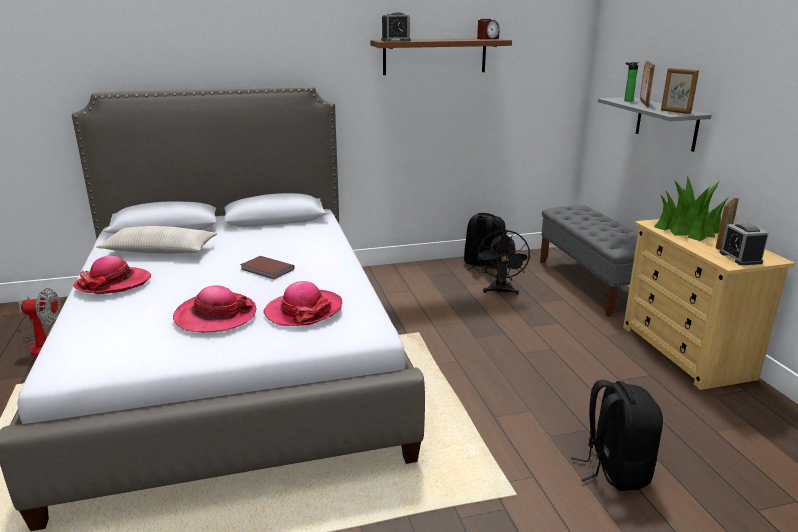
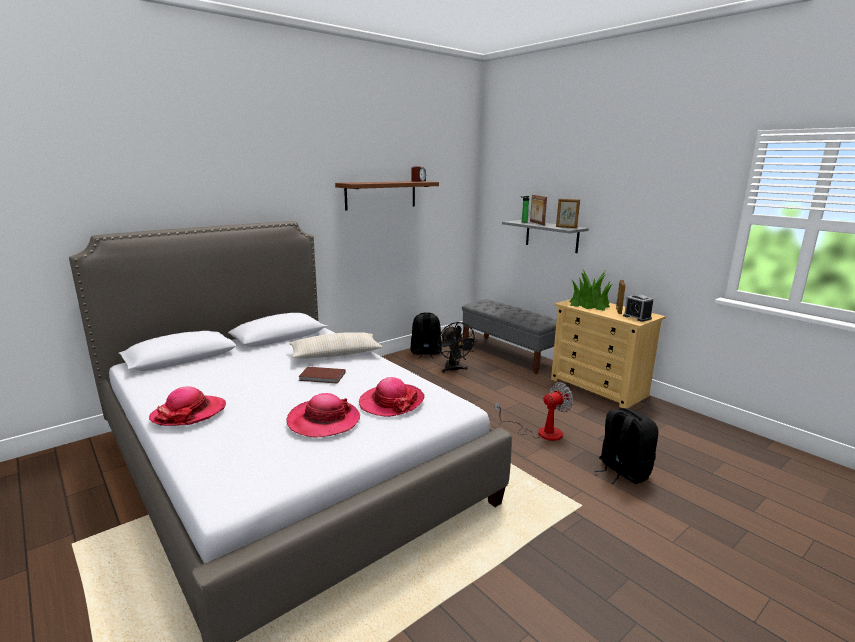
camera: 25 degrees left, 5 degrees down
fan [18,288,60,356] -> fan moved to [495,382,574,441]
beige pillow [96,226,217,254] -> beige pillow moved to [289,332,382,359]
alarm clock [381,12,411,41] -> none

